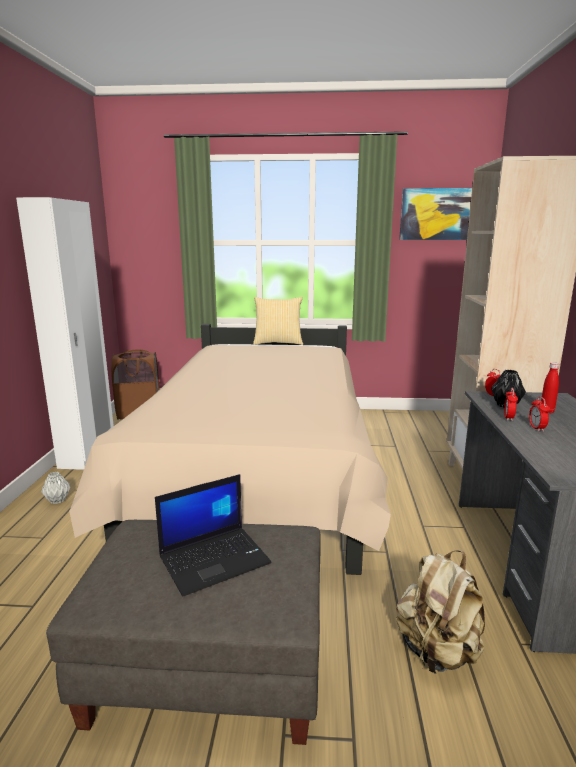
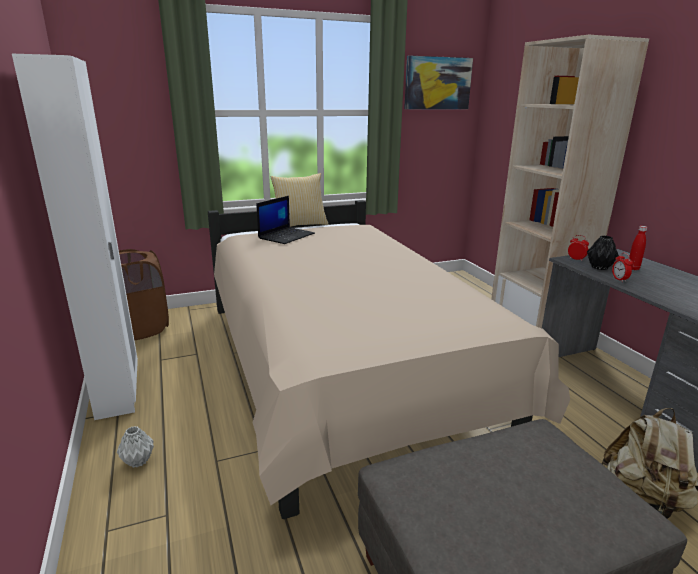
camera: 25 degrees left, 5 degrees up
laptop [155,474,272,596] -> laptop moved to [257,196,315,244]
alarm clock [529,396,550,431] -> none

